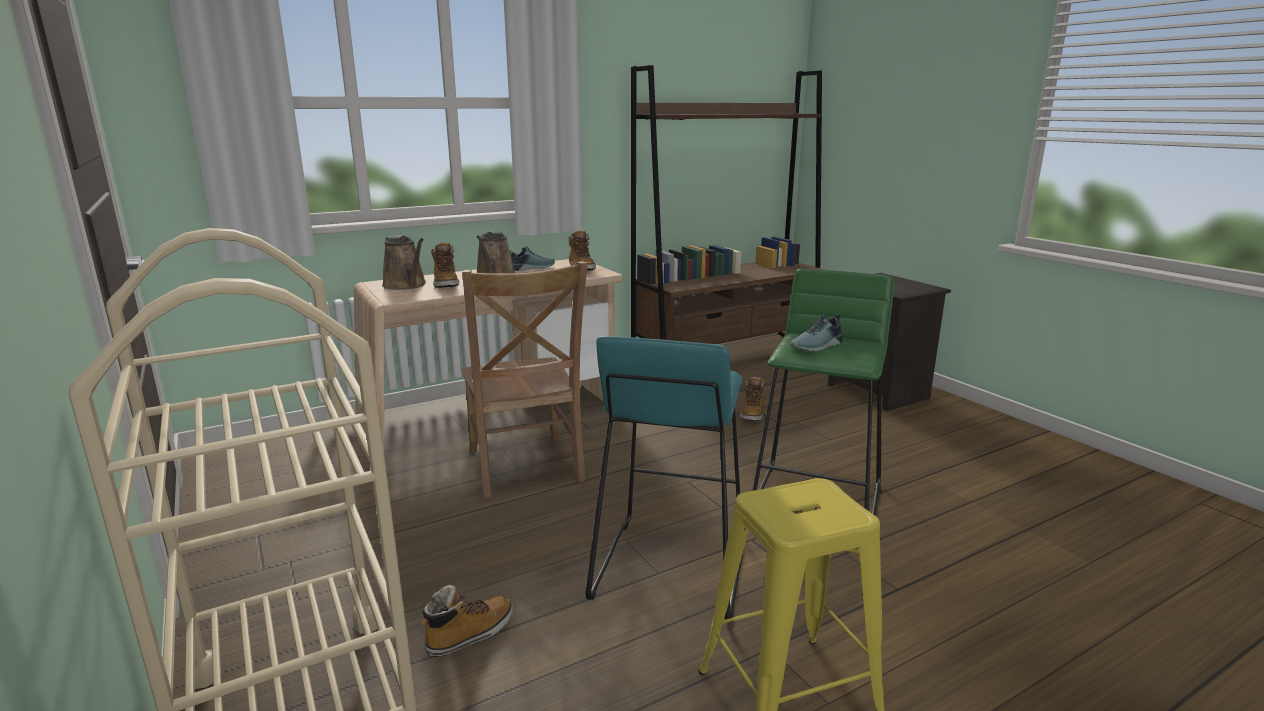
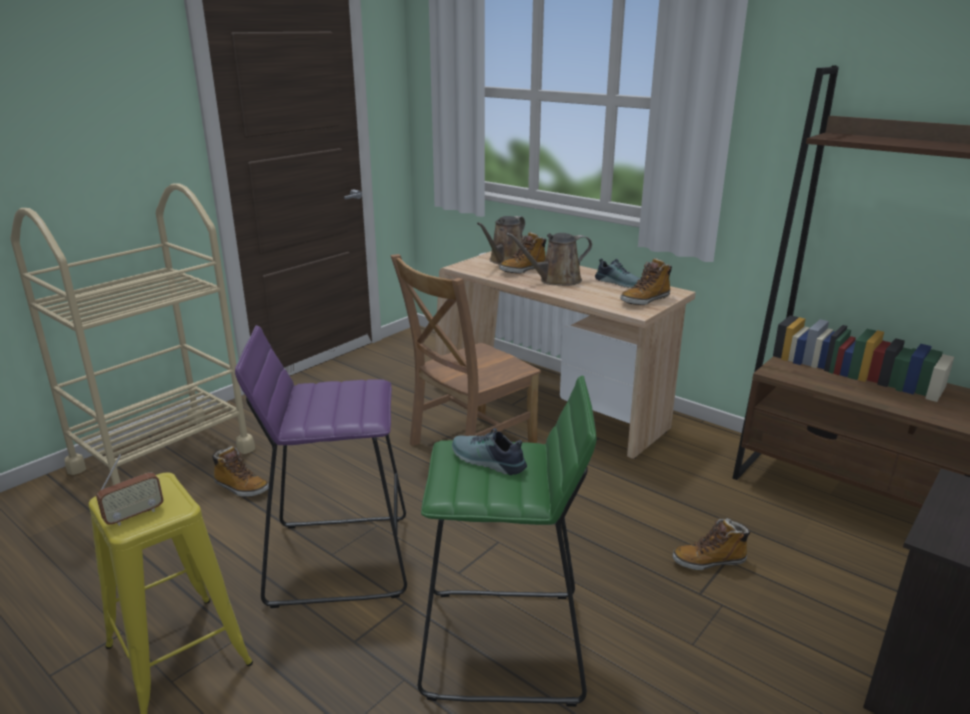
camera: 70 degrees right, 5 degrees up
turquoise stool [586,336,743,622] -> purple stool [235,325,407,608]
none -> radio [96,454,164,526]

